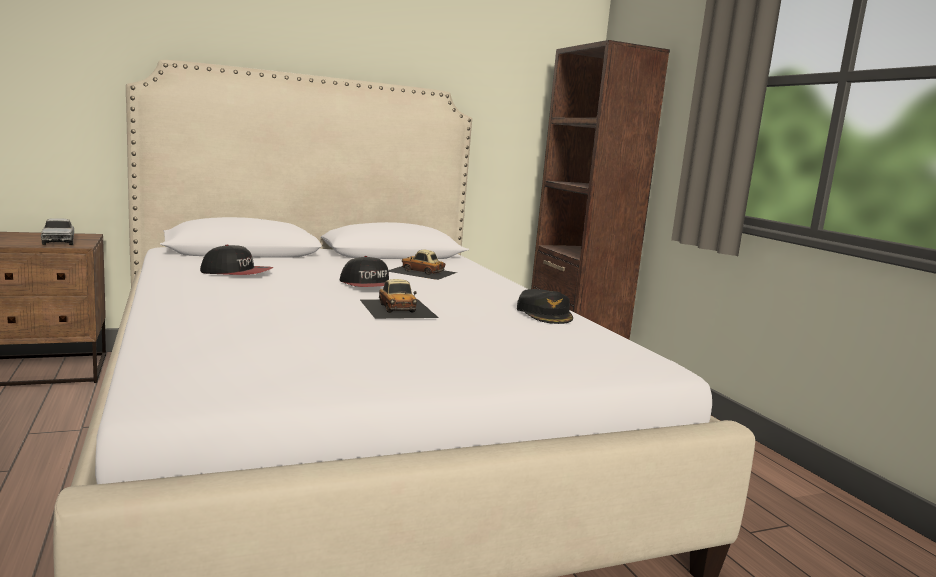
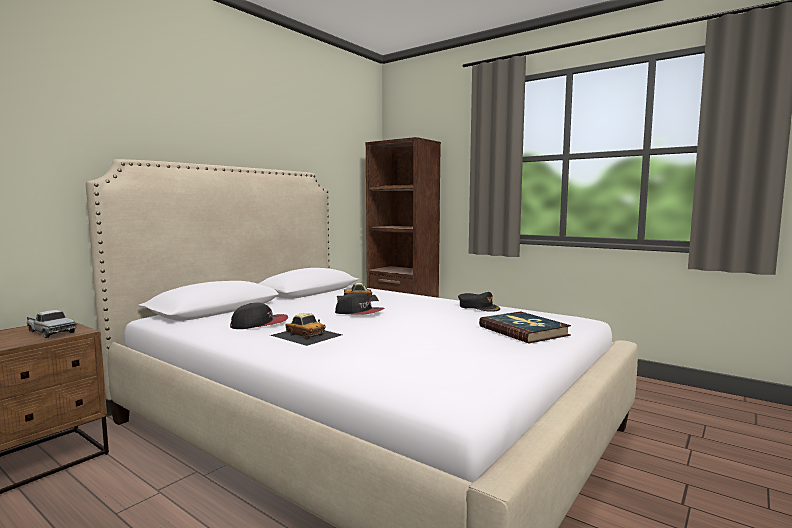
camera: 30 degrees left, 5 degrees down
toy car [360,279,439,319] -> toy car moved to [270,313,342,346]
none -> book [479,312,571,343]

